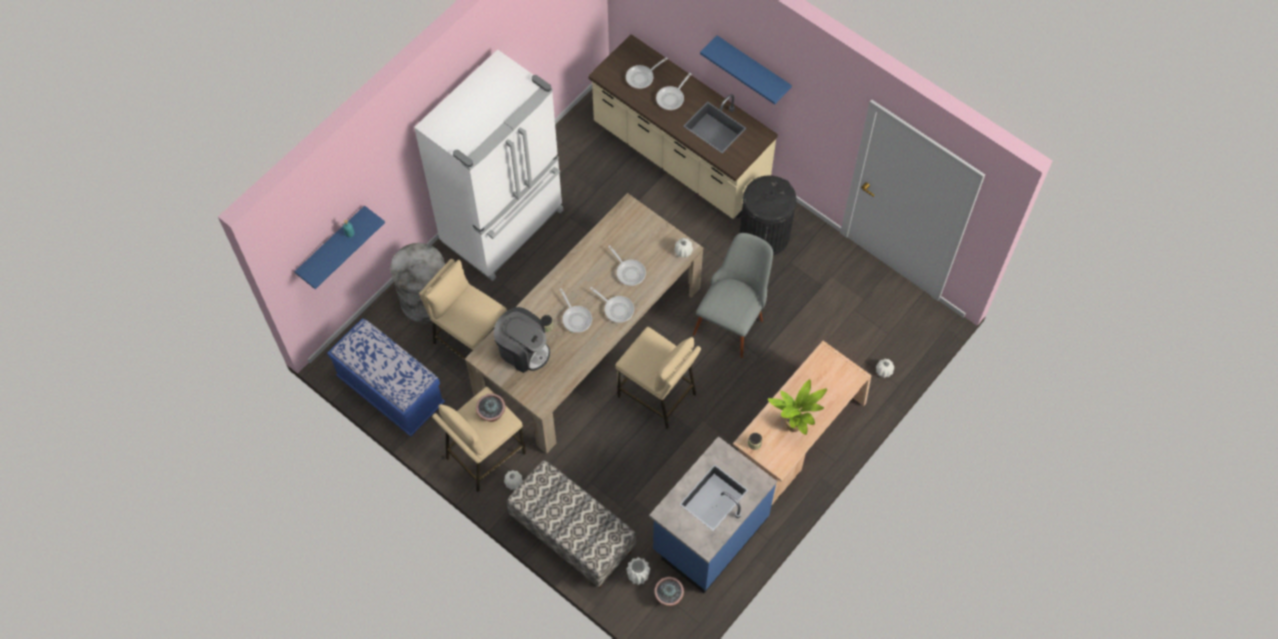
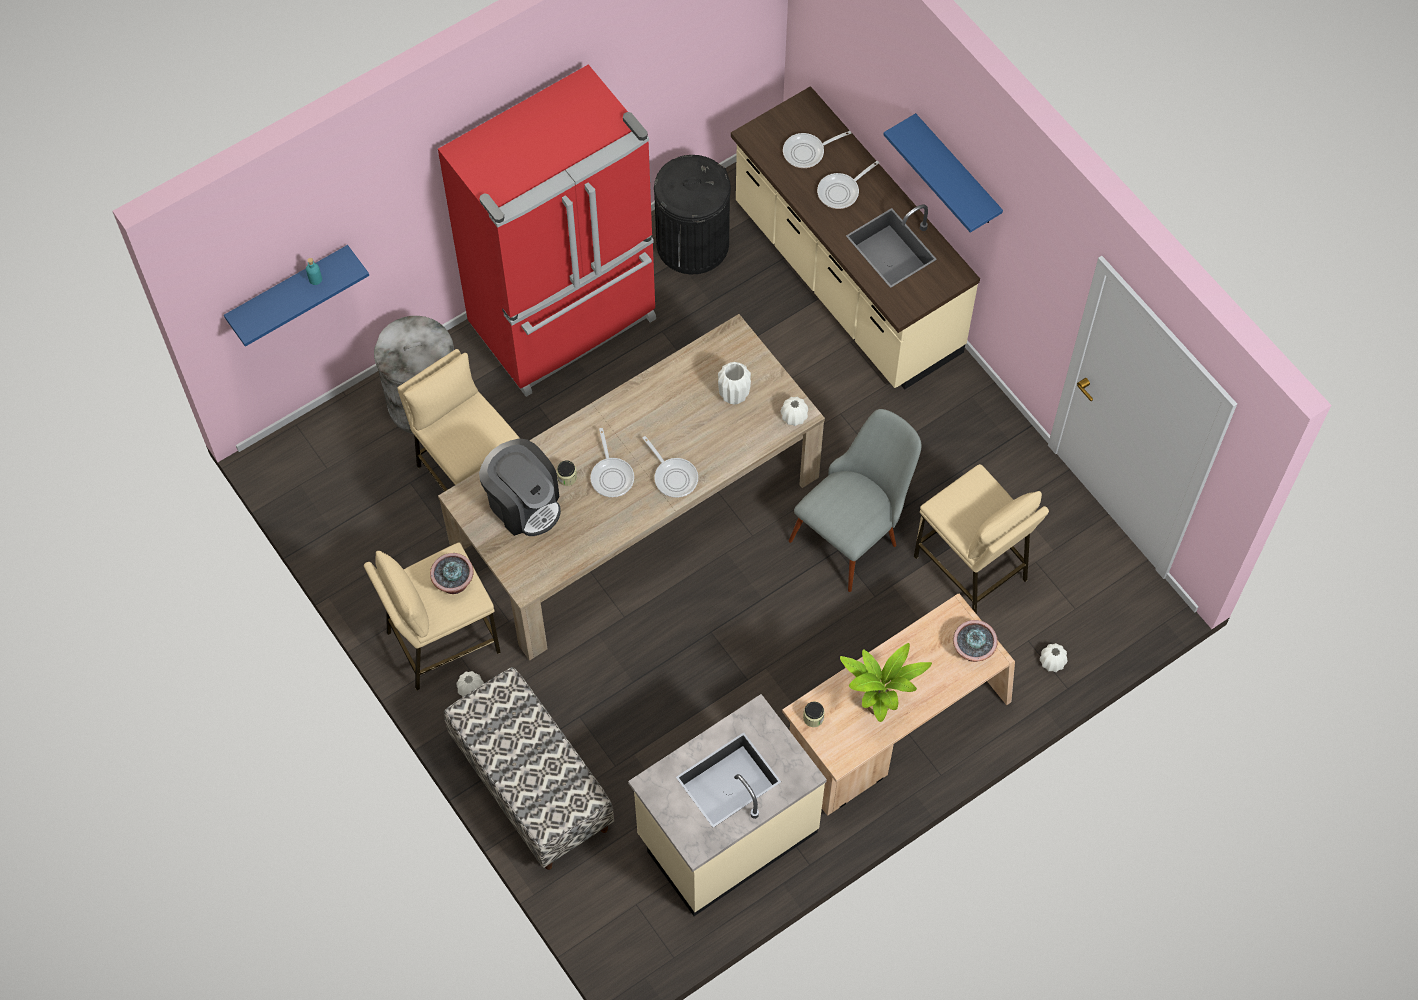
camera: 15 degrees right, 0 degrees up
blue bench [327,318,445,437] -> none
white fridge [414,50,563,281] -> red fridge [438,64,656,397]
frying pan [608,245,646,286] -> none
beige stool [615,327,701,430] -> beige stool moved to [914,464,1049,614]
white vase [626,557,650,585] -> white vase moved to [718,362,751,404]
blue counter [649,436,777,593] -> beige counter [628,694,827,916]
potted plant [654,577,684,606] -> potted plant moved to [953,620,998,662]
black trash can [740,175,796,255] -> black trash can moved to [654,155,731,274]

